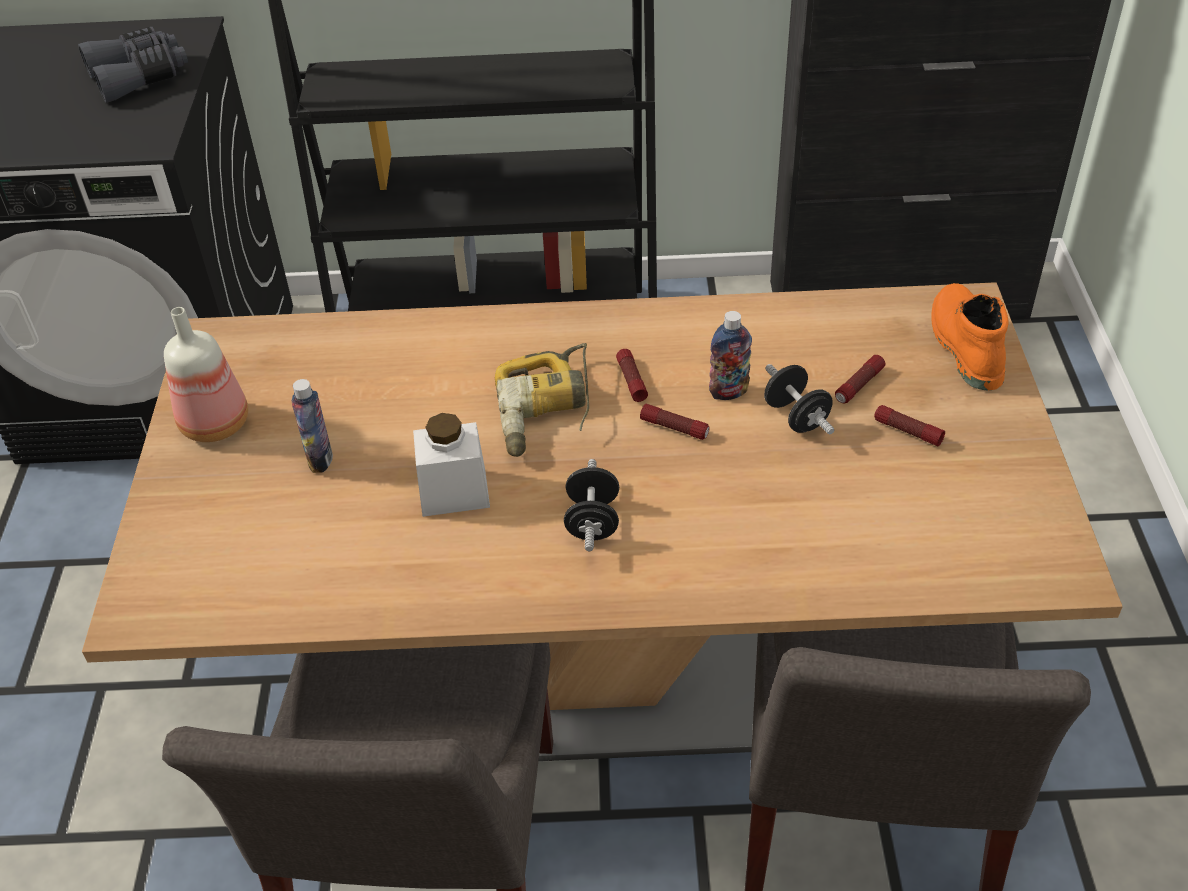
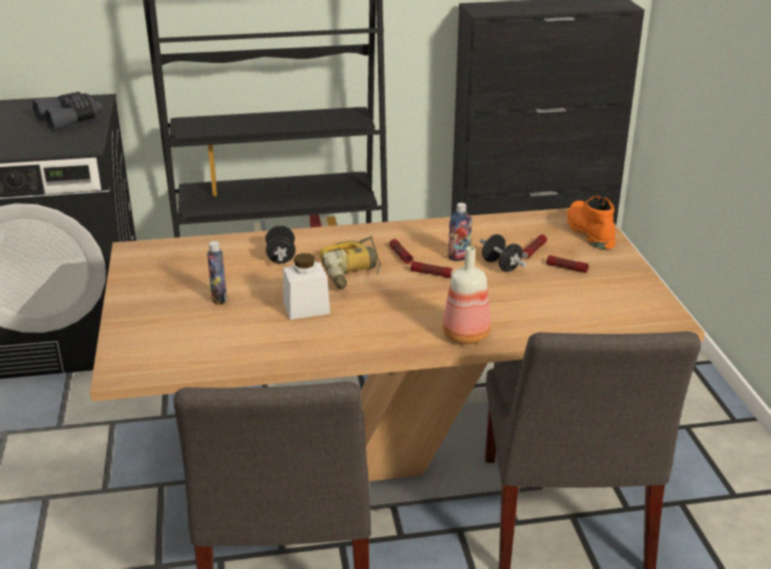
camera: 10 degrees left, 15 degrees down
bottle [164,307,248,442] -> bottle moved to [442,246,491,344]
black dumbbell [564,459,619,551] -> black dumbbell moved to [266,225,296,264]

